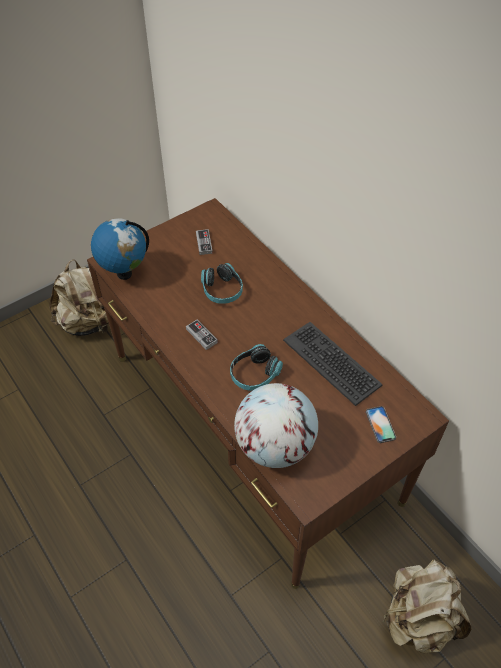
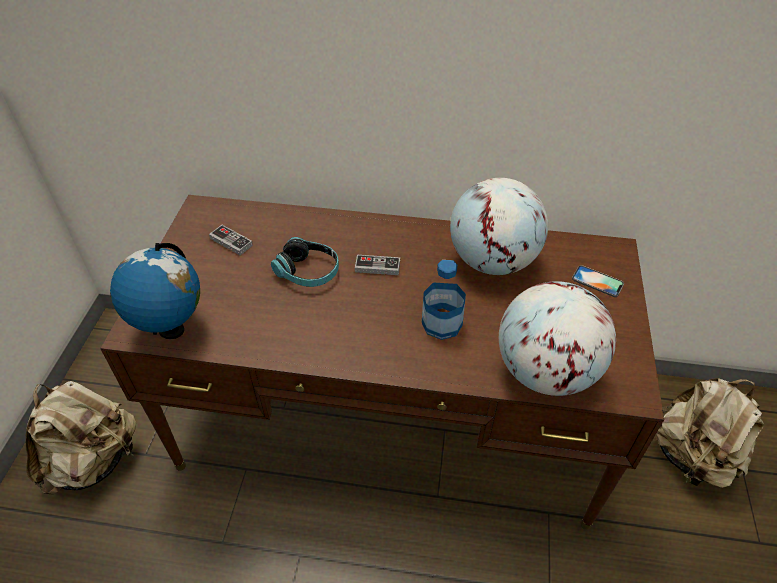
camera: 45 degrees left, 5 degrees down
game controller [186,319,218,350] -> game controller moved to [355,255,400,275]
headphones [230,344,283,391] -> bottle [422,260,466,340]
keyboard [283,322,383,406] -> globe [450,178,548,275]

